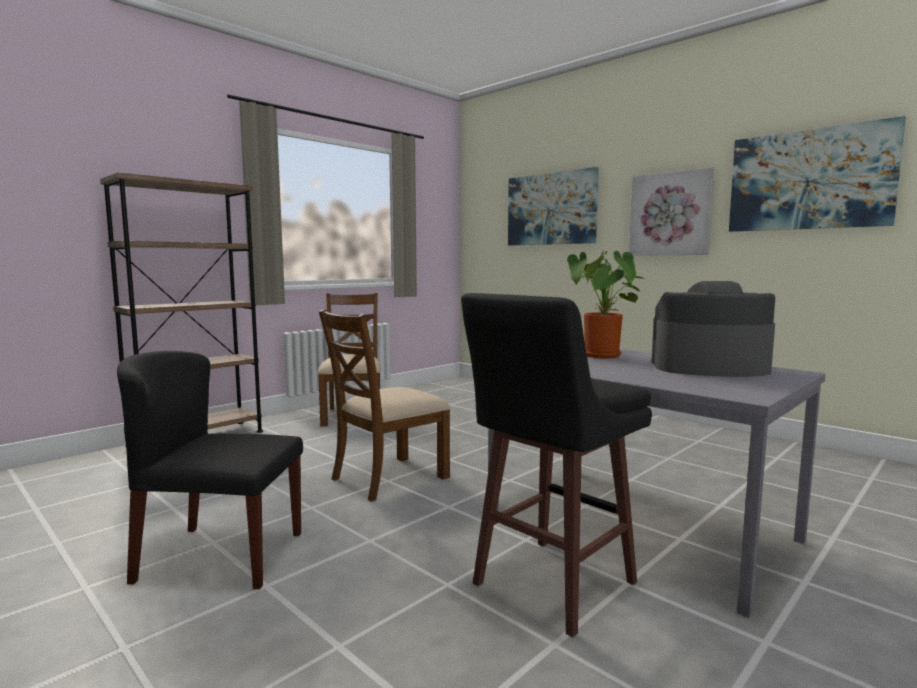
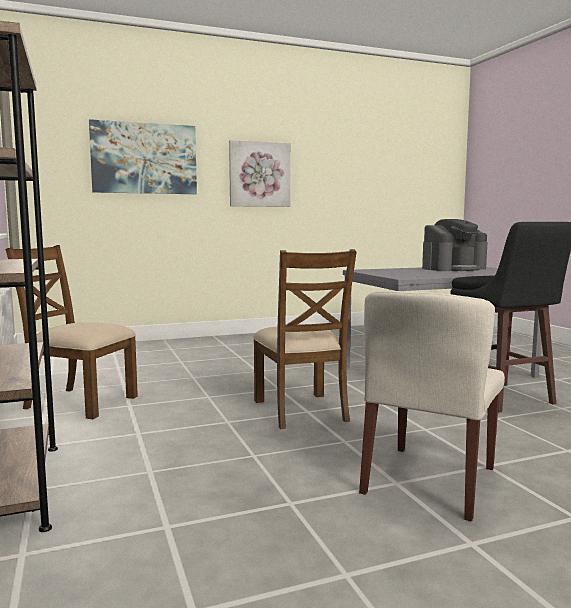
camera: 65 degrees left, 0 degrees up
black chair [117,351,303,589] -> beige chair [359,291,505,522]
potted plant [567,250,644,358] -> none
coffee machine [651,281,775,377] -> coffee machine turned 150 degrees counterclockwise [422,219,488,271]
picture [729,116,906,232] -> none

